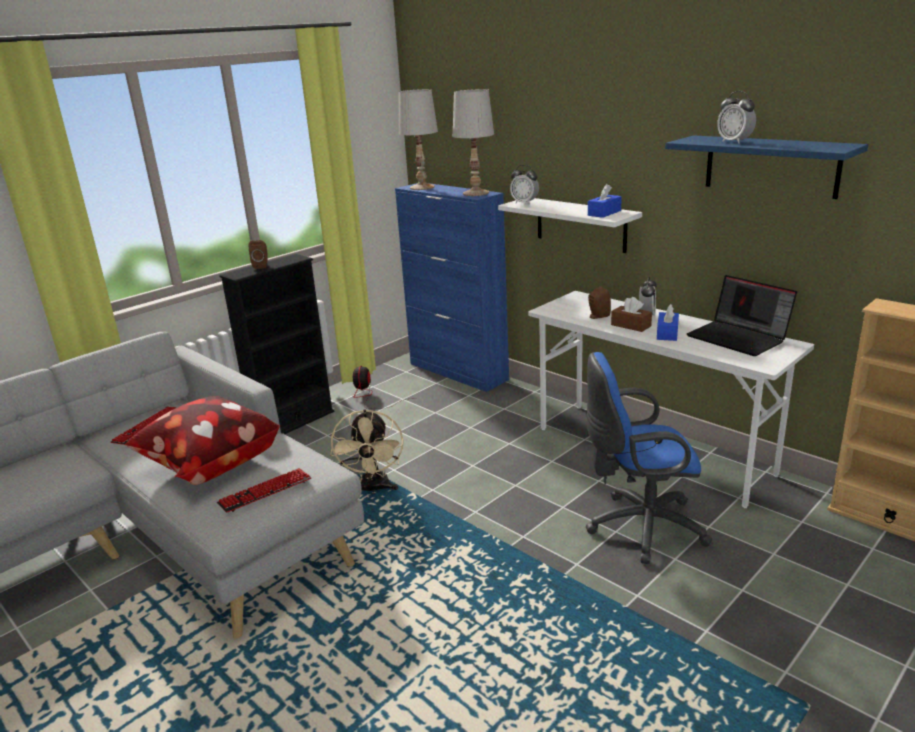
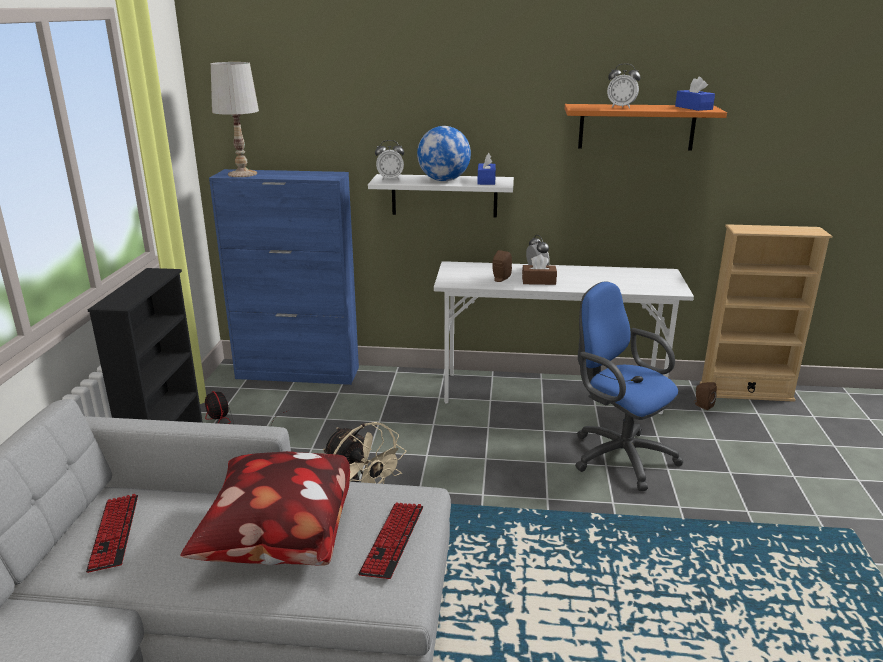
camera: 40 degrees left, 0 degrees up
brown speaker [249,240,268,269] -> brown speaker moved to [694,382,717,410]
white table lamp [453,89,494,196] -> none
blue office chair [586,352,712,564] -> blue office chair turned 90 degrees clockwise [575,281,683,491]
blue tissue box [657,305,679,341] -> blue tissue box moved to [675,76,715,111]
blue shelf [665,135,868,199] -> orange shelf [565,104,727,151]
laptop [687,275,797,356] -> none
none -> globe [417,126,471,181]

